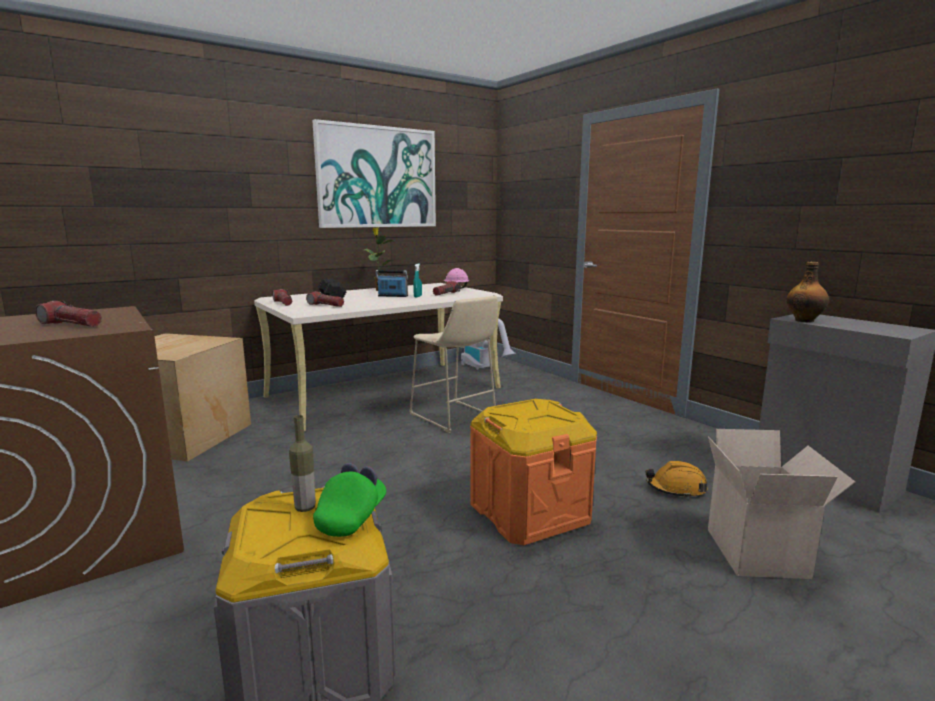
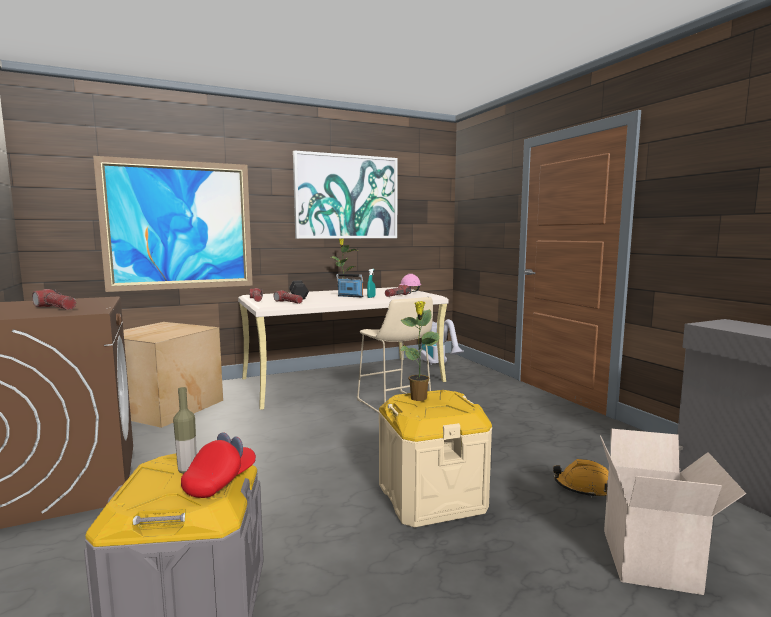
camera: 10 degrees right, 5 degrees down
green cap [313,463,386,537] -> red cap [181,432,256,498]
orange storage box [470,399,597,545] -> beige storage box [379,390,492,528]
bottle [786,262,829,322] -> none
none -> picture [93,156,253,292]
none -> potted plant [400,301,439,401]

